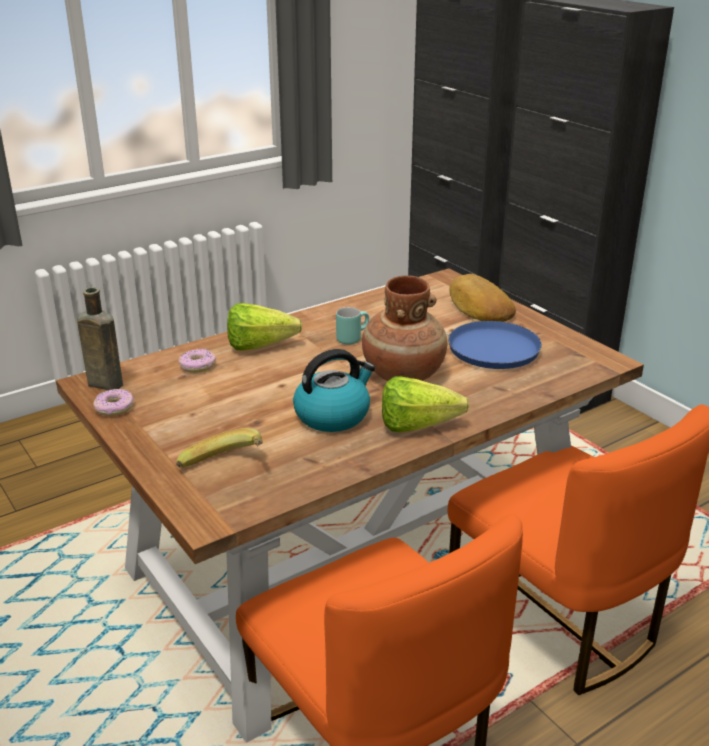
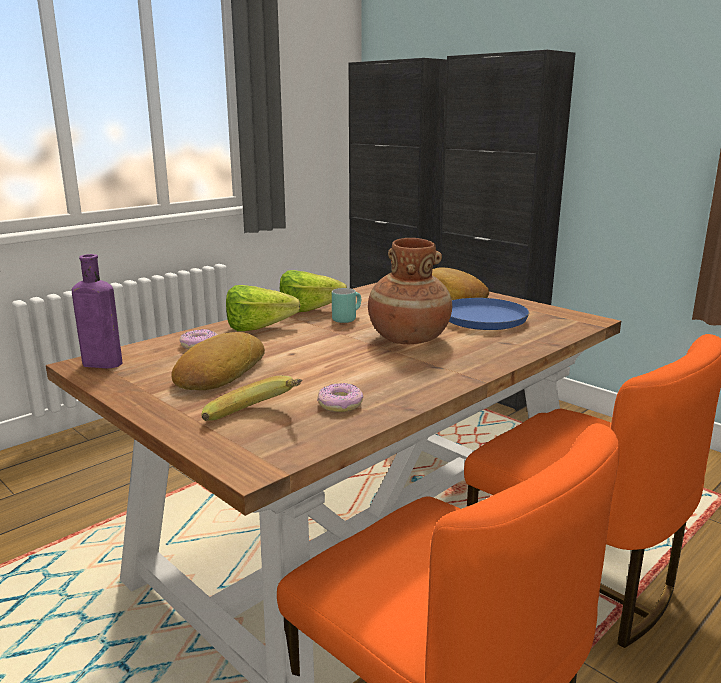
camera: 10 degrees left, 10 degrees down
brown bottle [77,287,123,390] -> purple bottle [72,254,122,369]
donut [93,389,134,416] -> donut moved to [317,383,363,412]
kettle [293,349,375,432] -> none
lettuce [382,377,469,432] -> lettuce moved to [280,270,347,312]
none -> bread [171,332,265,390]

